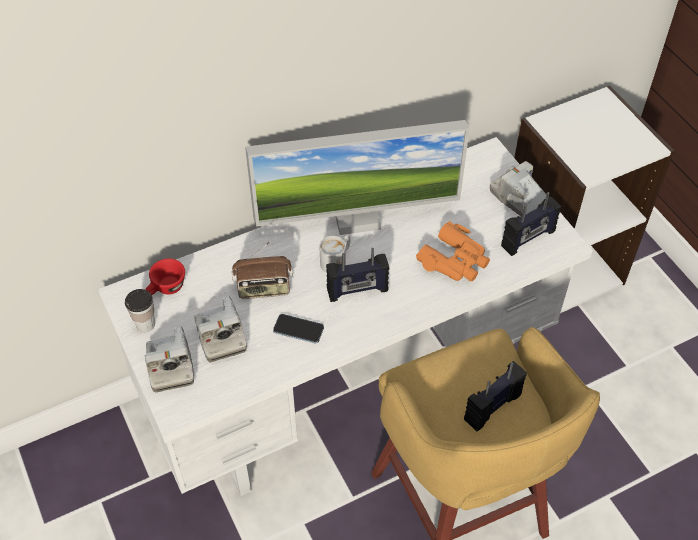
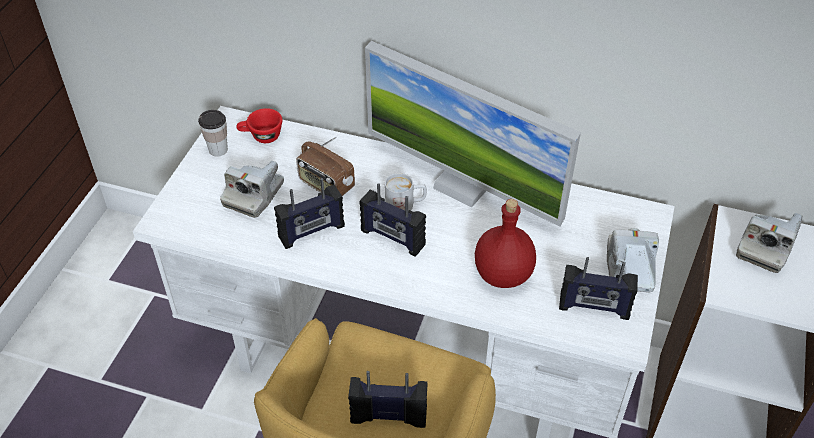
camera: 45 degrees right, 5 degrees down
camera [145,326,194,392] -> camera moved to [736,213,802,273]
phone [273,314,324,344] -> radio [274,178,345,249]
orange binoculars [416,221,490,281] -> red bottle [475,199,536,288]

